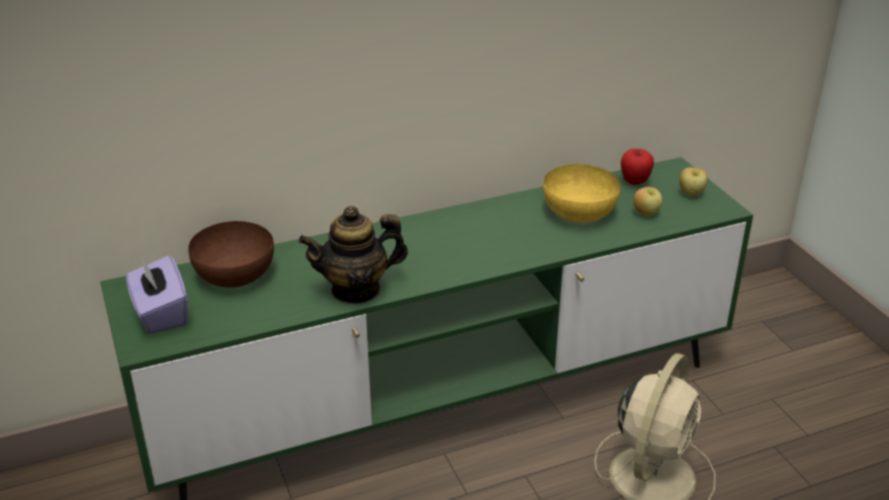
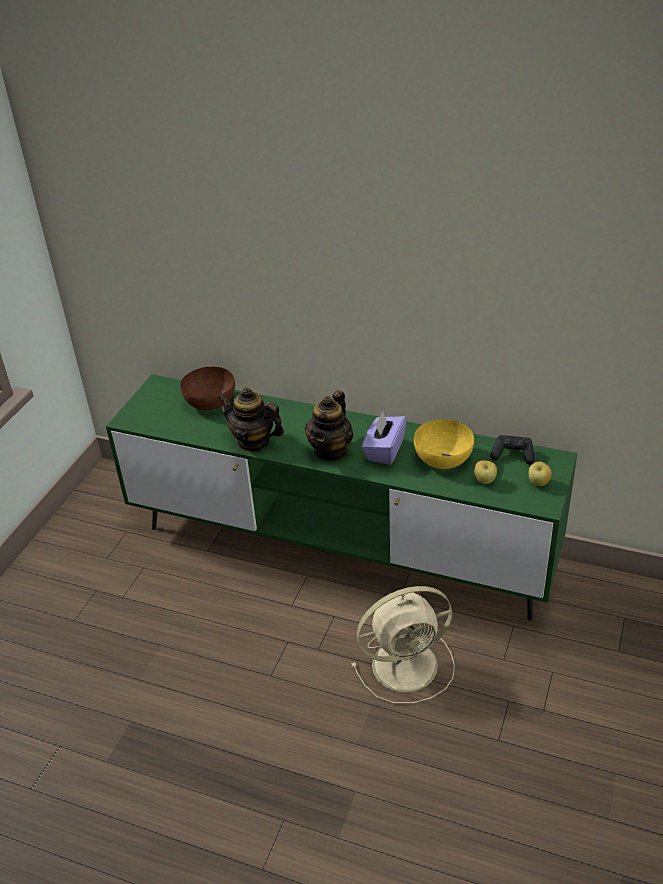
camera: 45 degrees right, 5 degrees up
purple tissue box [126,255,188,334] -> purple tissue box moved to [362,412,407,465]
apple [621,149,654,185] -> black game controller [490,435,535,464]
none -> teapot [305,390,354,461]

